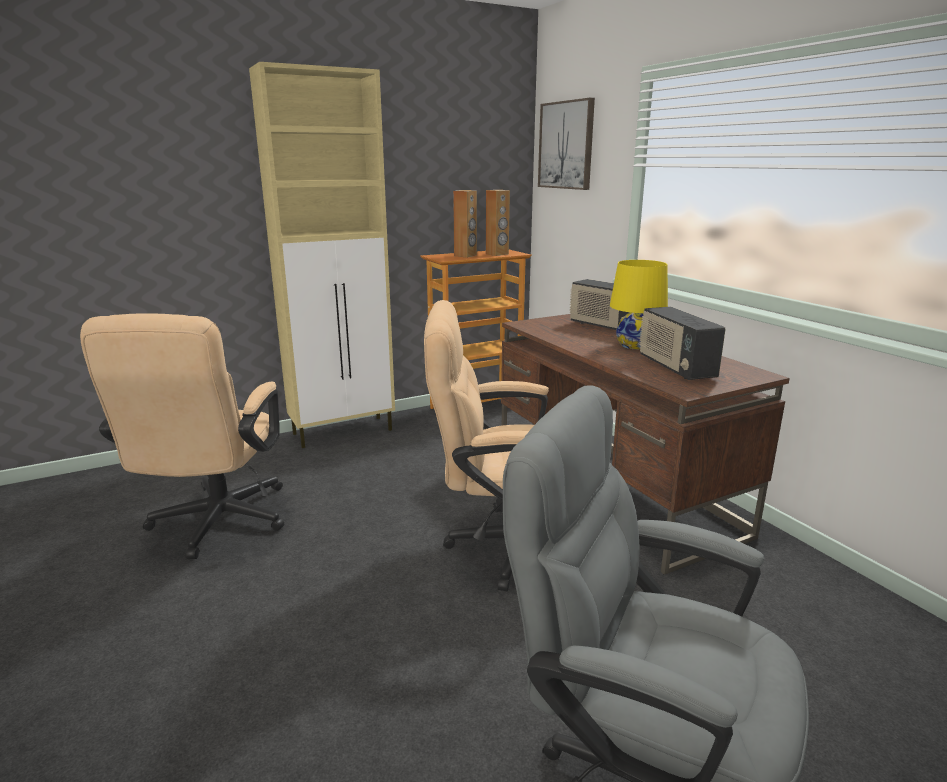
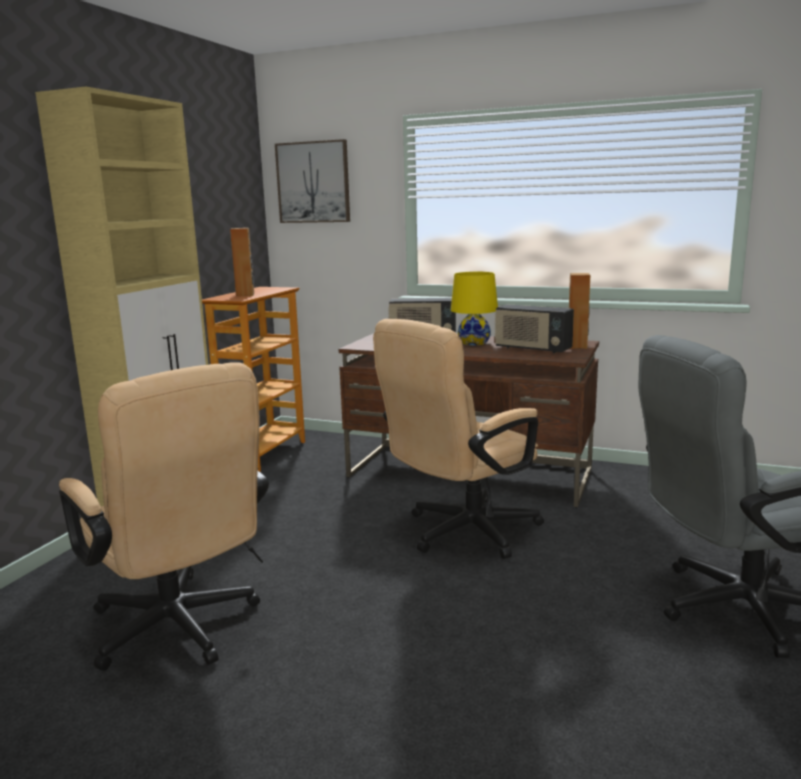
camera: 40 degrees left, 5 degrees down
brown speaker [486,190,510,256] -> brown speaker moved to [569,273,590,349]

